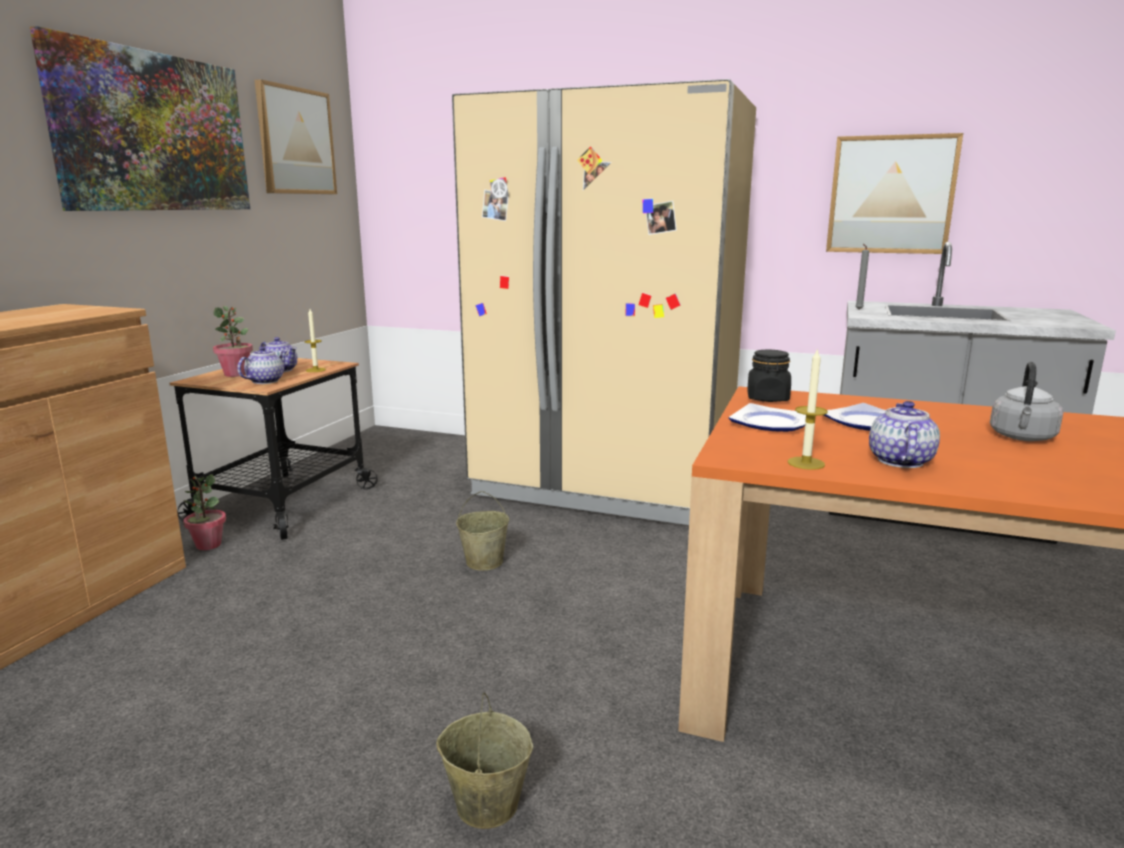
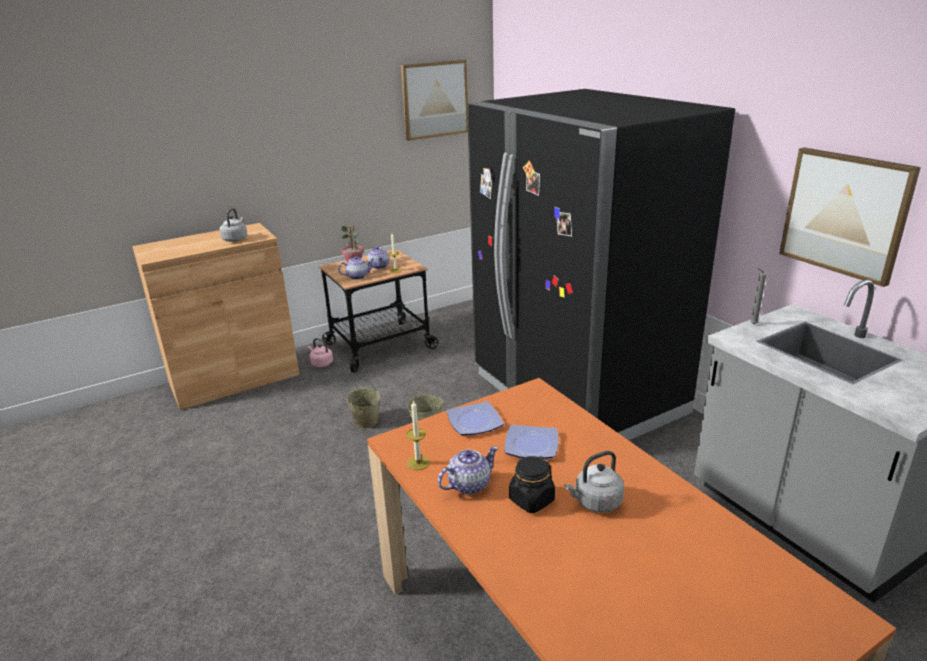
camera: 40 degrees right, 10 degrees up
picture [30,26,250,211] -> none
potted plant [183,474,226,550] -> pink kettle [308,338,333,367]
beige bucket [436,692,533,829] -> beige bucket moved to [347,380,380,428]
beige fridge [452,79,756,525] -> black fridge [467,89,735,440]
black jar [747,349,791,402] -> black jar moved to [509,456,555,513]
none -> grey kettle [220,208,247,242]

